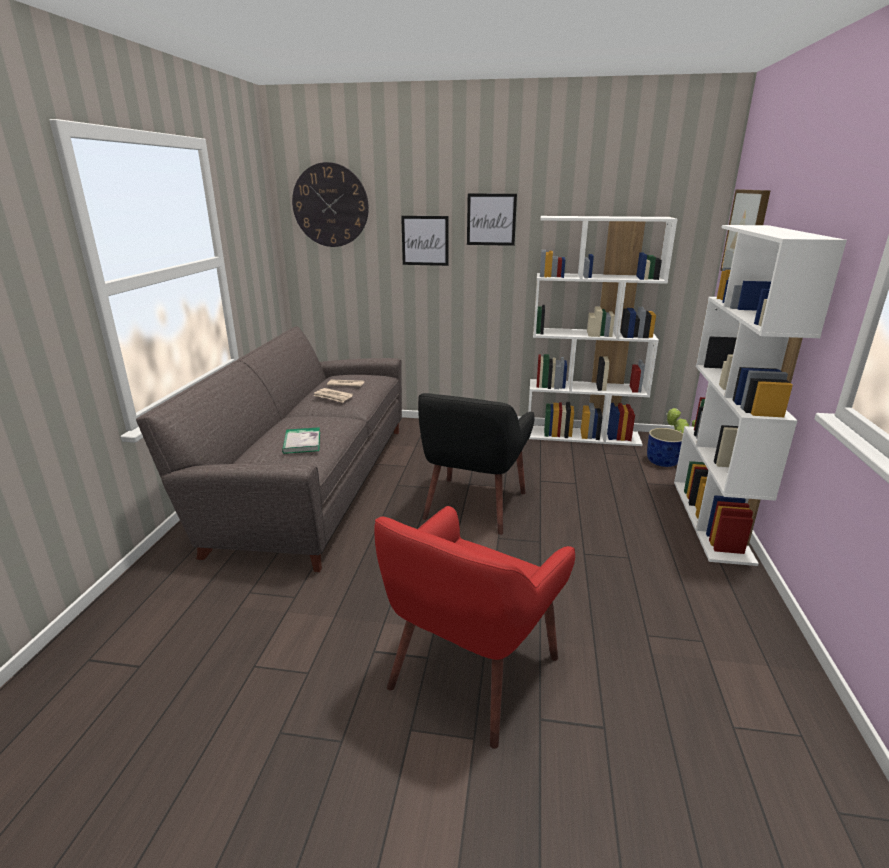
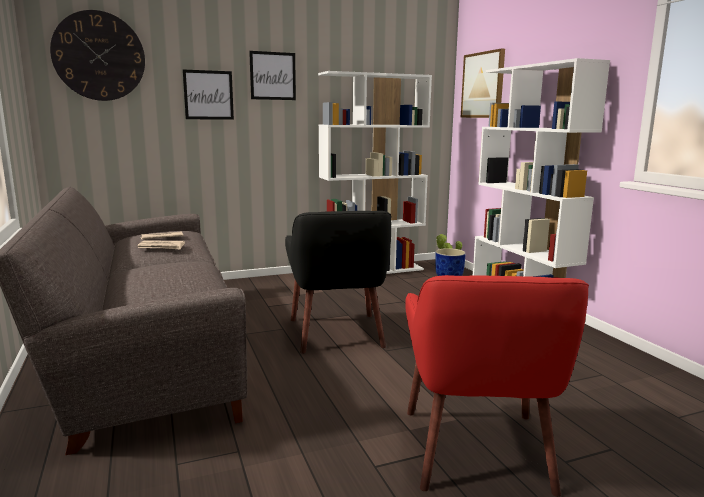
camera: 30 degrees left, 10 degrees down
book [282,427,320,454] -> none

